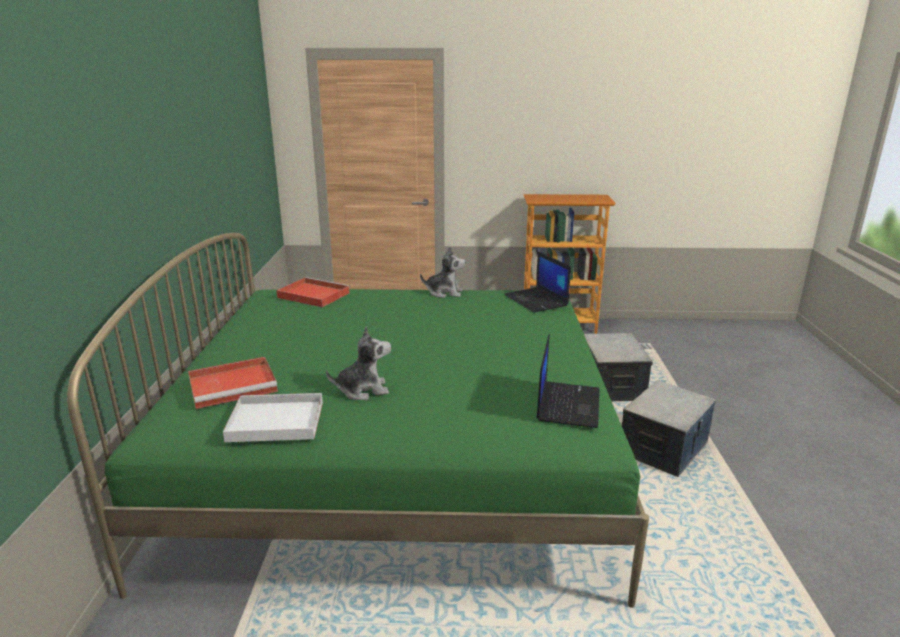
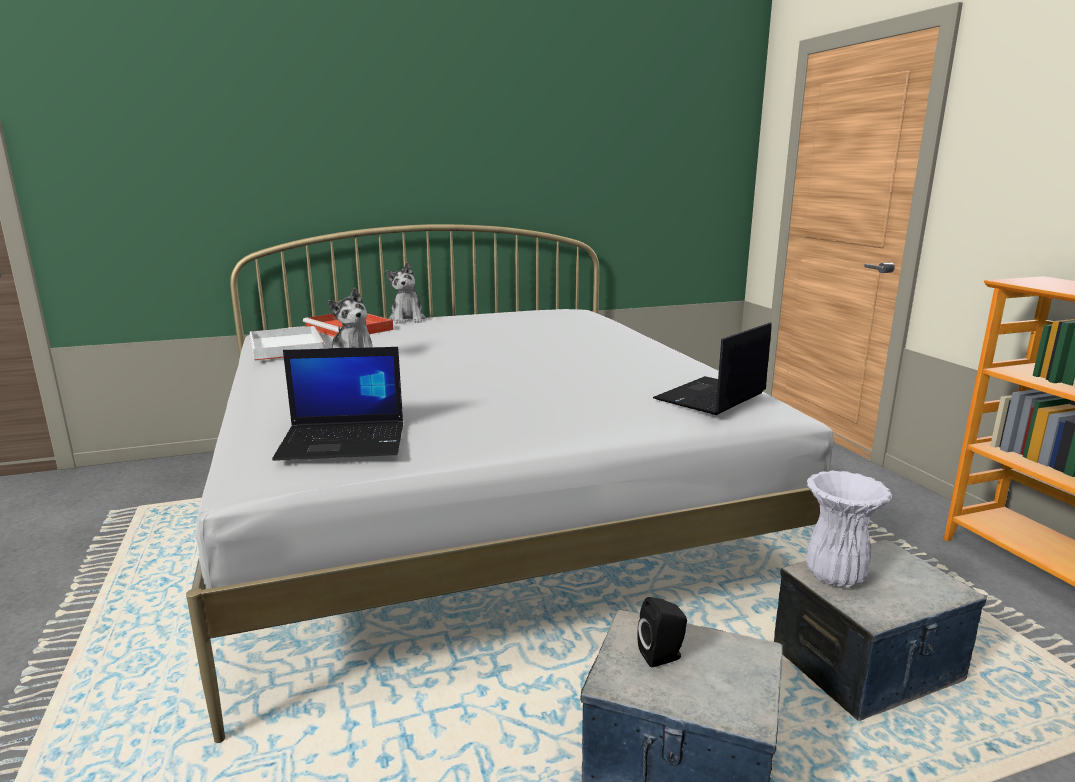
camera: 70 degrees right, 5 degrees down
green bed [67,233,649,608] -> white bed [186,224,834,743]
red tray [276,277,350,307] -> none
plush toy [420,247,466,298] -> plush toy moved to [385,262,426,324]
none -> black speaker [637,597,687,667]
none -> white vase [806,471,892,587]

